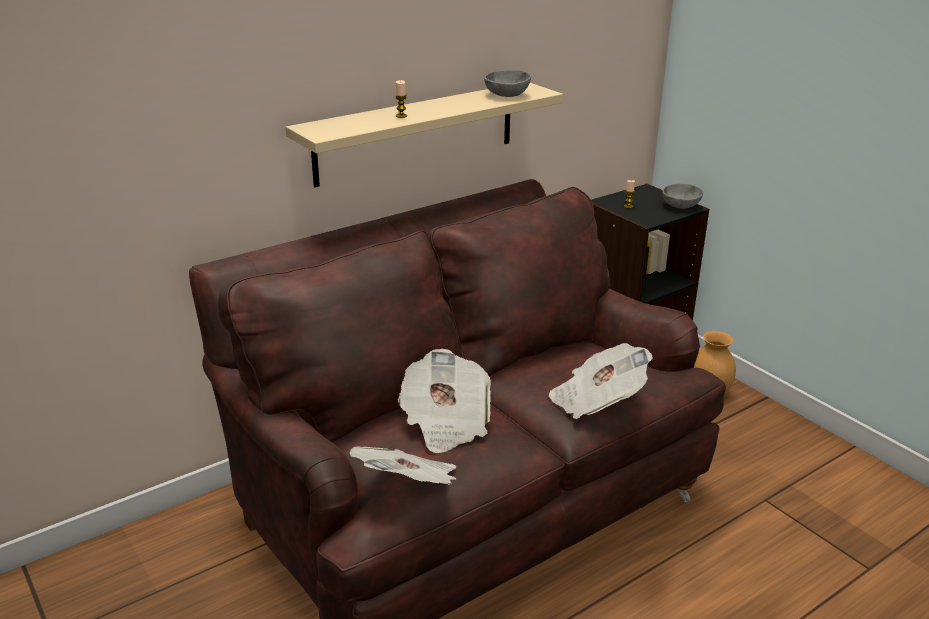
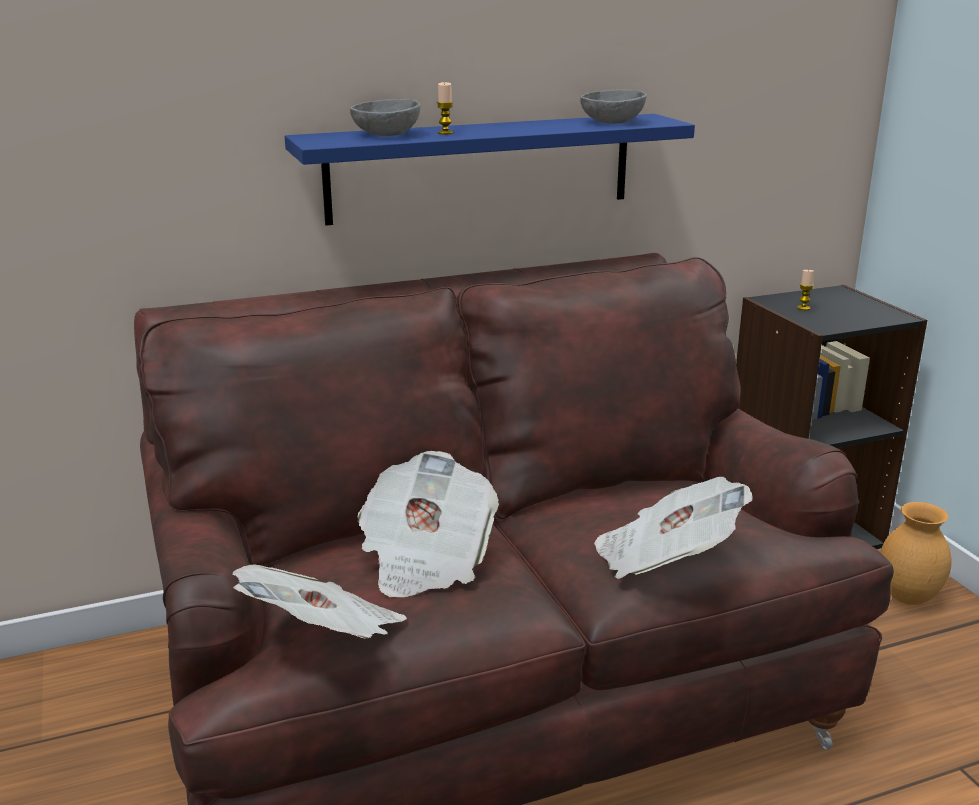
camera: 15 degrees right, 5 degrees down
beige shelf [285,83,563,187] -> blue shelf [285,114,695,226]
grey bowl [662,183,703,209] -> grey bowl moved to [350,99,420,136]

